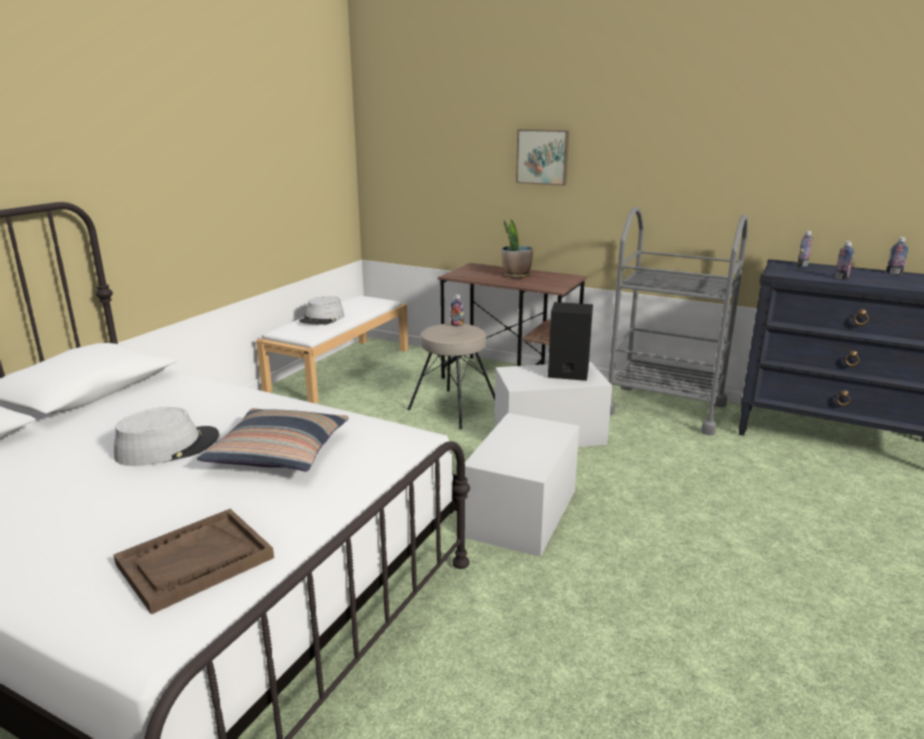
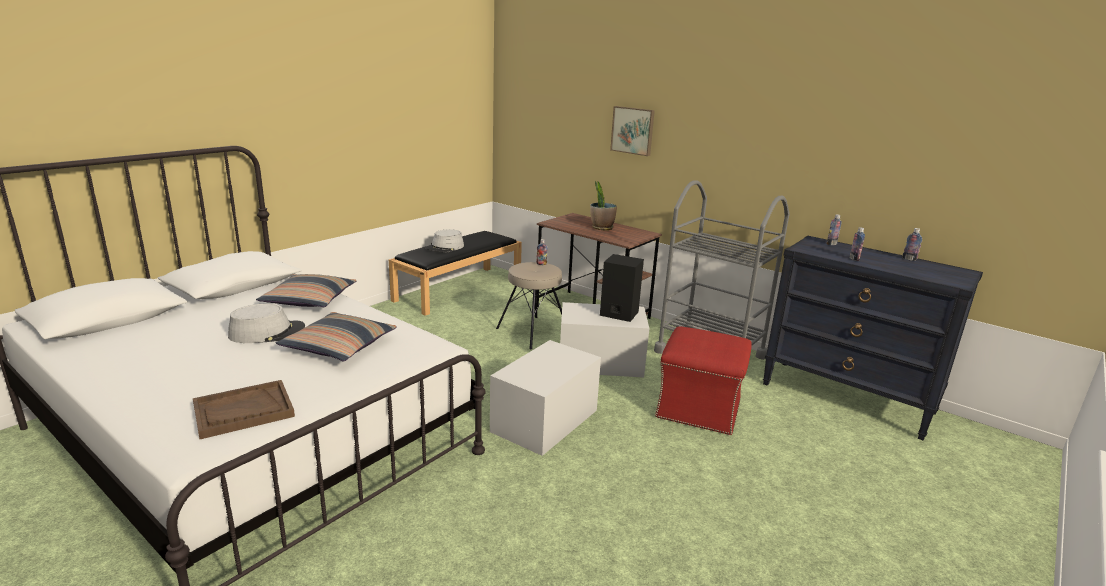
camera: 10 degrees right, 0 degrees up
white bench [256,296,408,404] -> black bench [389,231,522,316]
none -> pillow [256,274,356,307]
none -> red ottoman [655,326,752,435]

